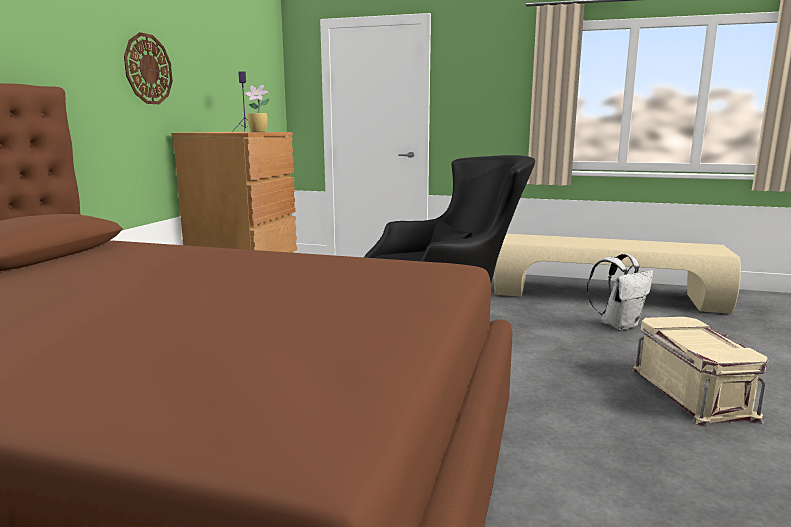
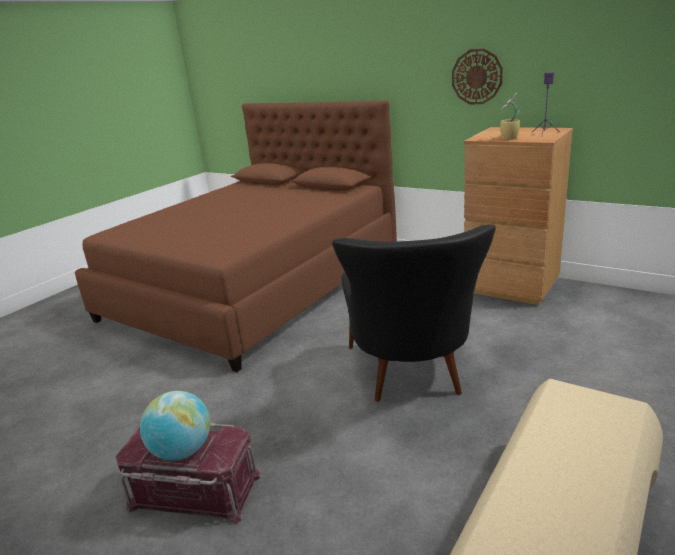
camera: 110 degrees right, 10 degrees up
white backpack [587,254,654,331] -> none
beige storage box [631,317,769,427] -> red storage box [115,423,262,525]
none -> globe [140,391,210,461]

